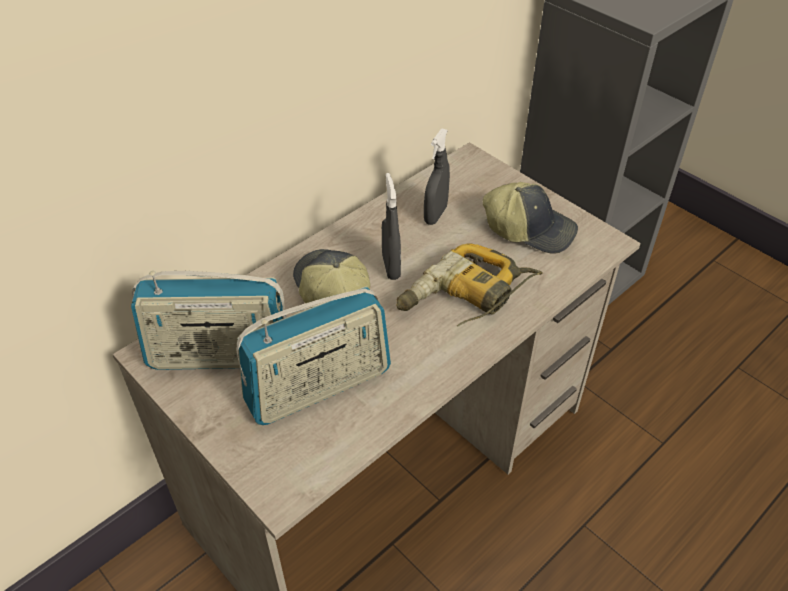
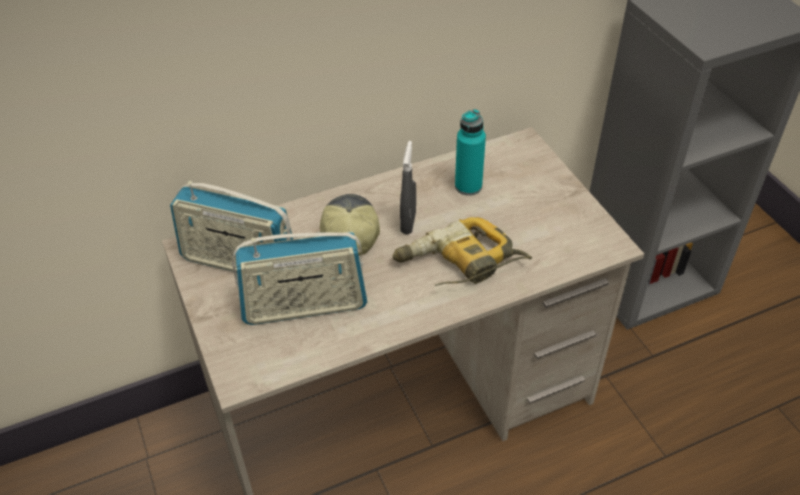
camera: 20 degrees right, 0 degrees up
grey spray bottle [424,128,450,225] -> turquoise bottle [455,109,486,196]
cap [483,182,578,253] -> none

